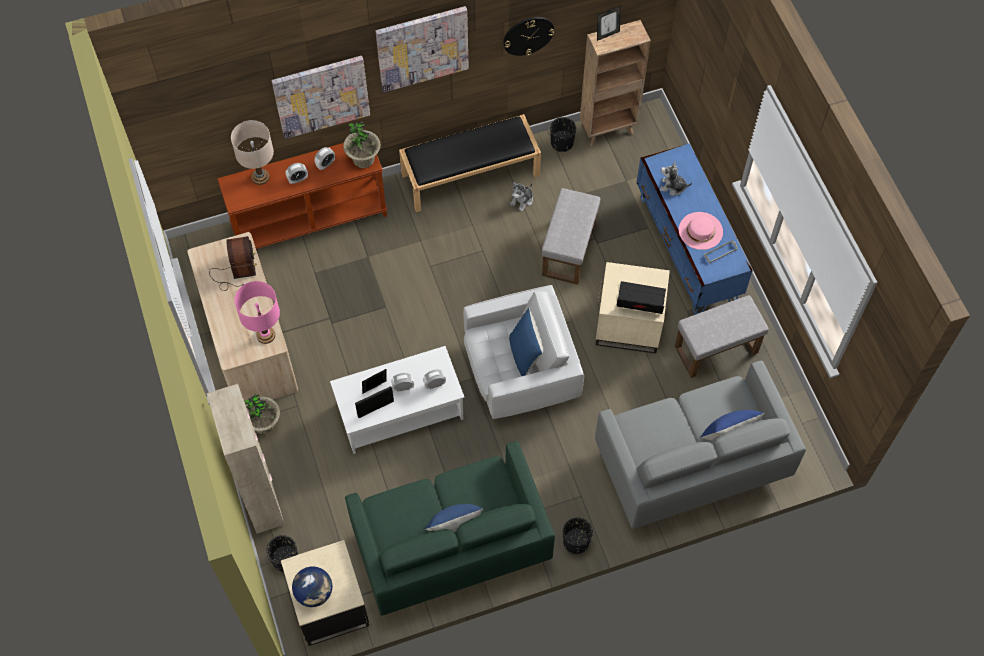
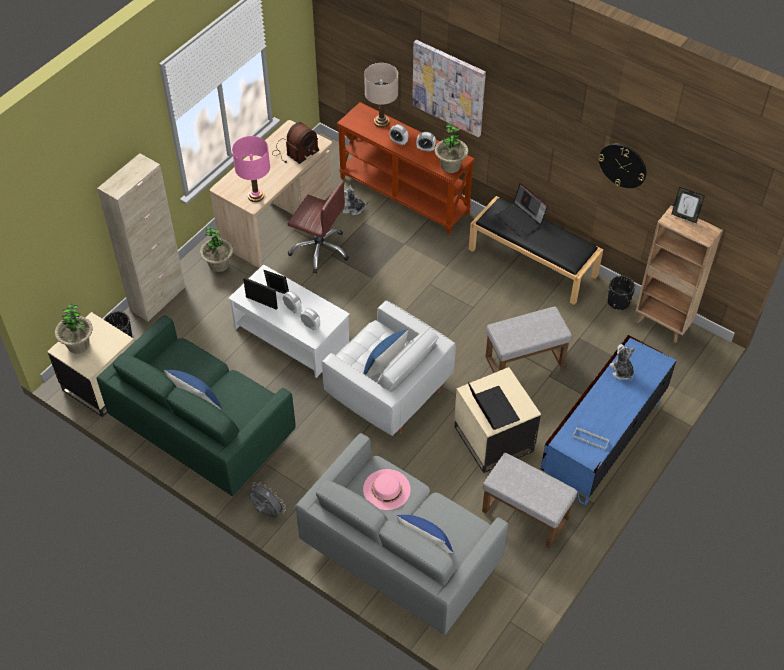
camera: 55 degrees right, 10 degrees down
globe [292,566,332,607] -> potted plant [55,304,93,354]
picture [376,6,469,93] -> none
plush toy [510,182,533,212] -> plush toy moved to [343,184,369,216]
black planter [563,517,593,554] -> grey fan [248,482,286,518]
pink hat [679,212,723,250] -> pink hat moved to [363,469,411,510]
none -> brown office chair [287,181,349,273]
none -> laptop [495,183,548,238]

